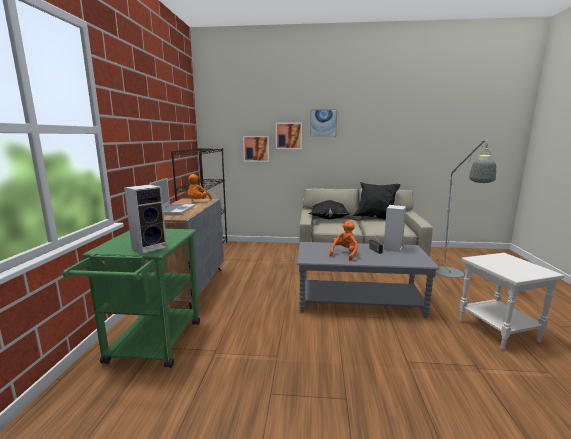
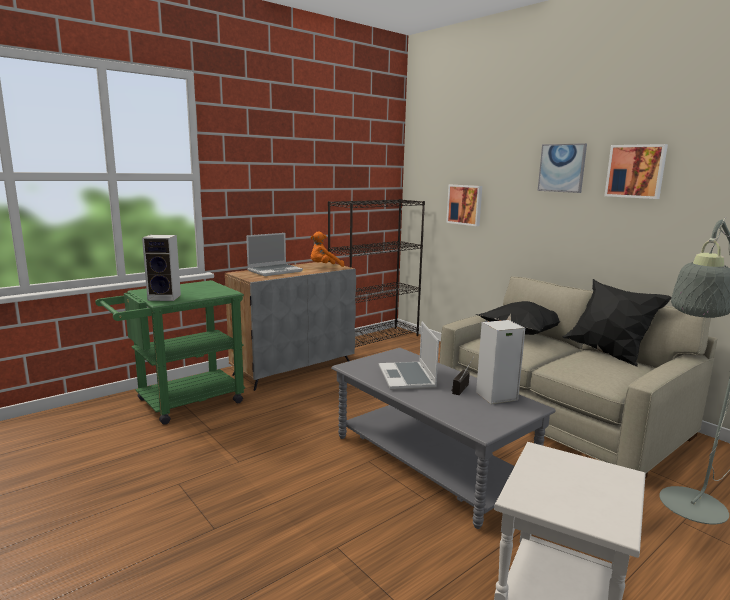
camera: 45 degrees right, 0 degrees up
picture [276,122,302,149] -> picture moved to [604,144,668,199]
orange plush toy [330,221,358,261] -> laptop [379,321,439,390]

